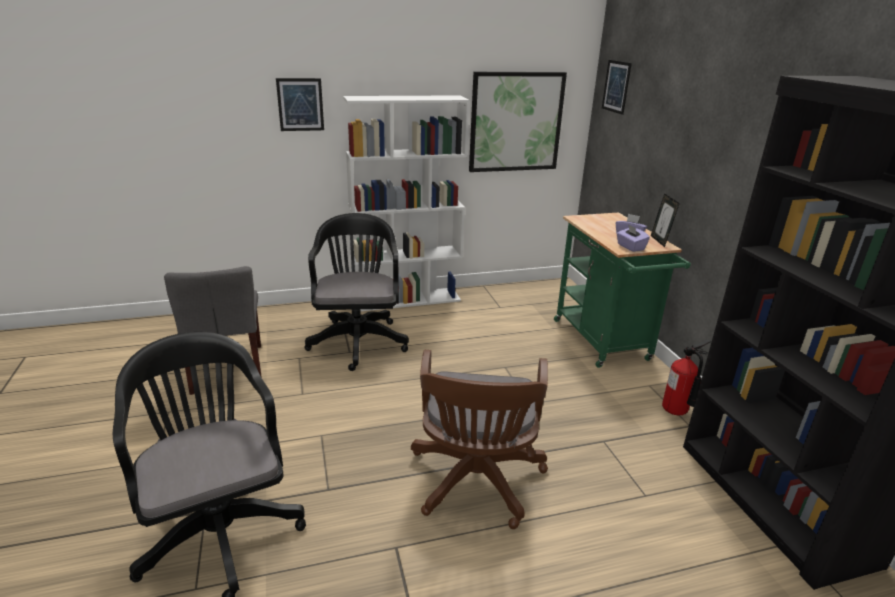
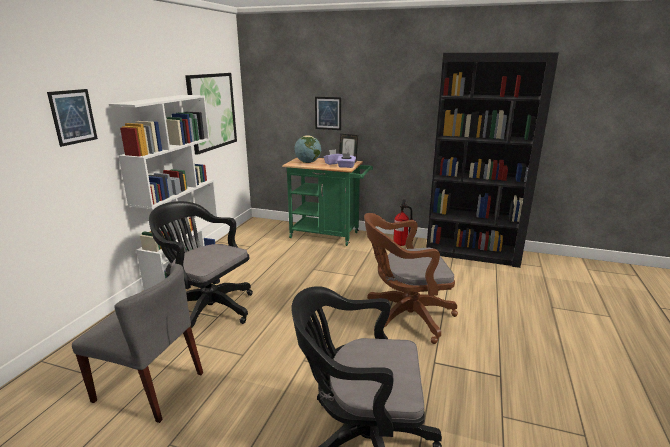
camera: 55 degrees left, 5 degrees down
brown office chair [411,350,548,529] -> brown office chair turned 135 degrees clockwise [364,213,458,344]
picture [602,60,632,115] -> picture moved to [315,97,341,130]
none -> globe [294,135,321,163]

